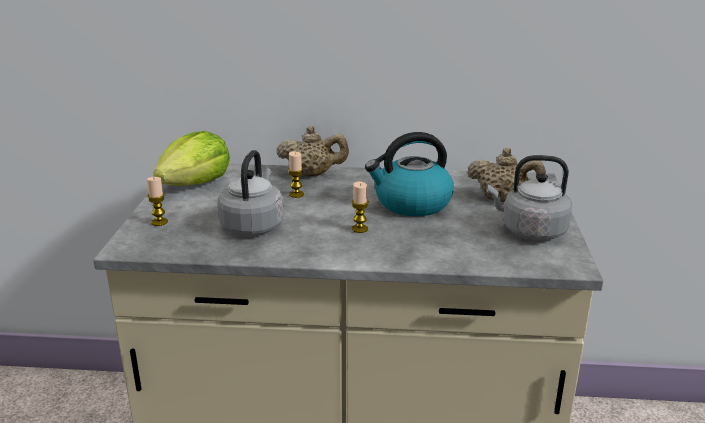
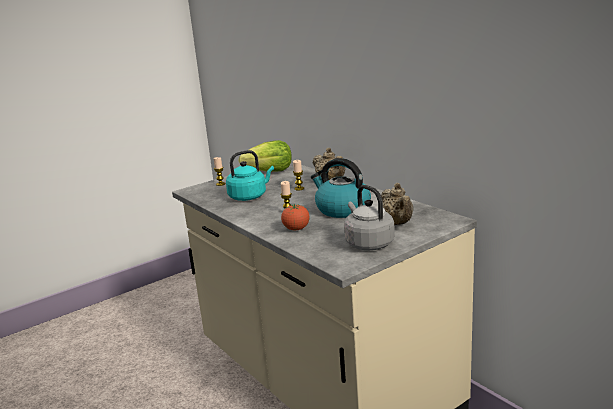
camera: 50 degrees right, 5 degrees down
grey kettle [217,150,284,236] -> turquoise kettle [226,150,274,201]
none -> tomato [281,204,310,230]

